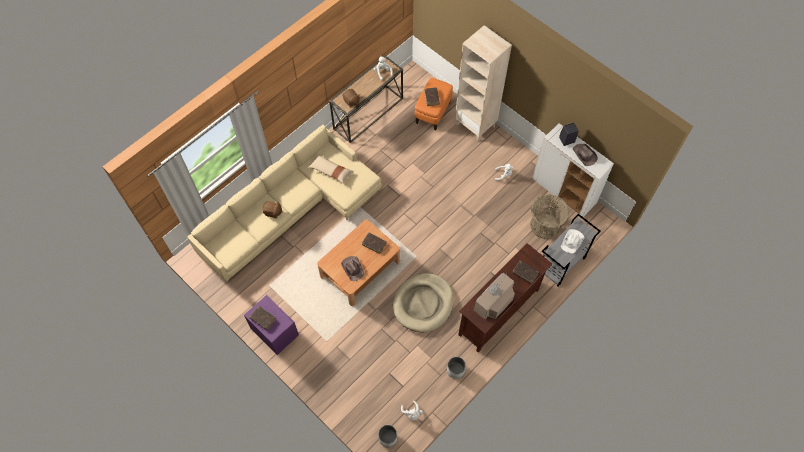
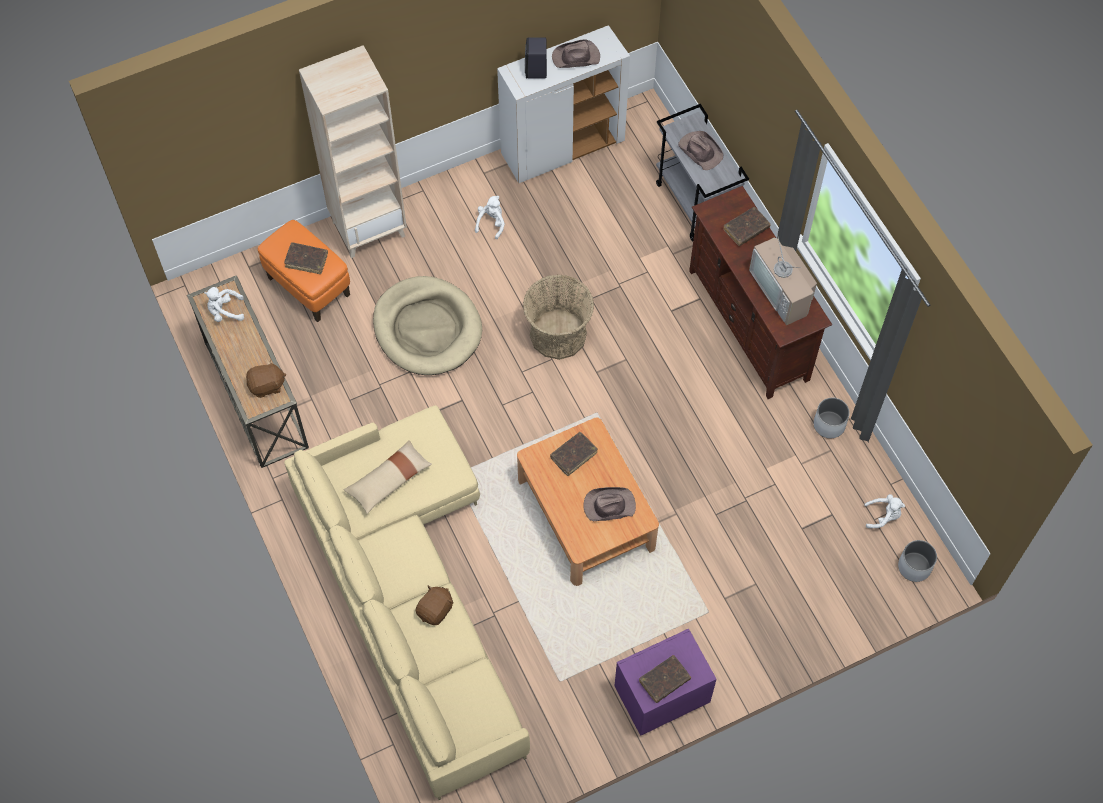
camera: 70 degrees left, 0 degrees up
beige dog bed [393,273,454,332] -> beige dog bed moved to [373,276,482,375]
basket [530,194,569,239] -> basket moved to [523,275,594,360]
white hat [561,229,585,253] -> brown hat [678,131,723,170]

